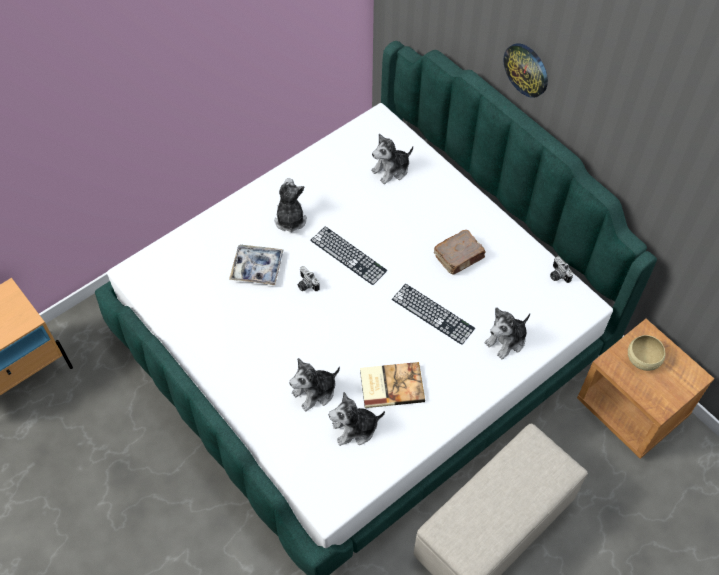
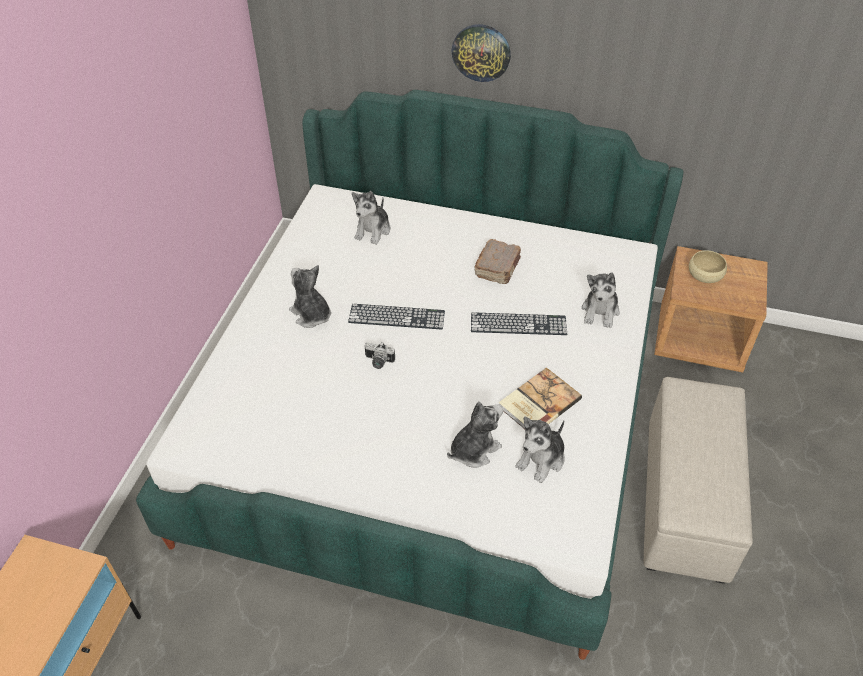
camera: 35 degrees left, 10 degrees down
tray [229,245,283,286] -> none
plush toy [289,358,340,411] -> plush toy turned 150 degrees counterclockwise [447,401,503,468]
camera [550,256,573,283] -> none

